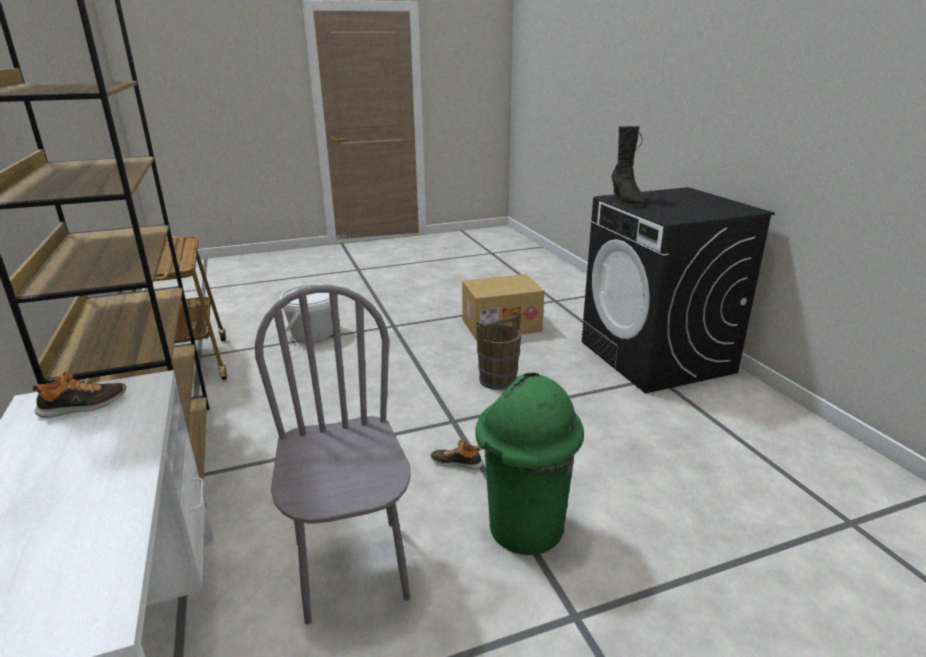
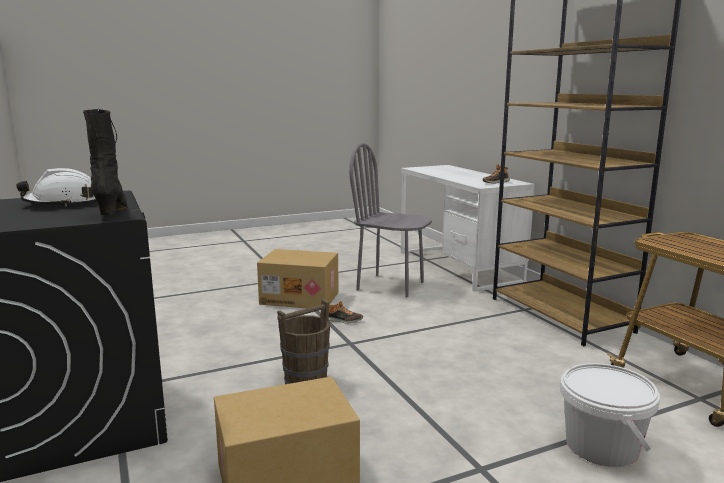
camera: 175 degrees right, 10 degrees down
grey chair [255,285,411,625] -> grey chair turned 135 degrees clockwise [349,143,432,297]
green trash can [475,373,584,555] -> cardboard box [257,249,339,308]
none -> white hard hat [16,168,98,206]

